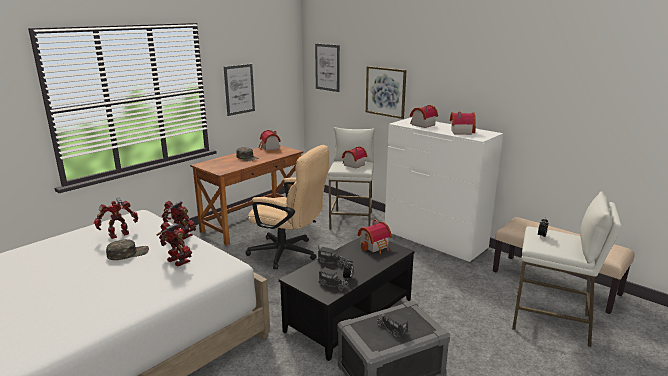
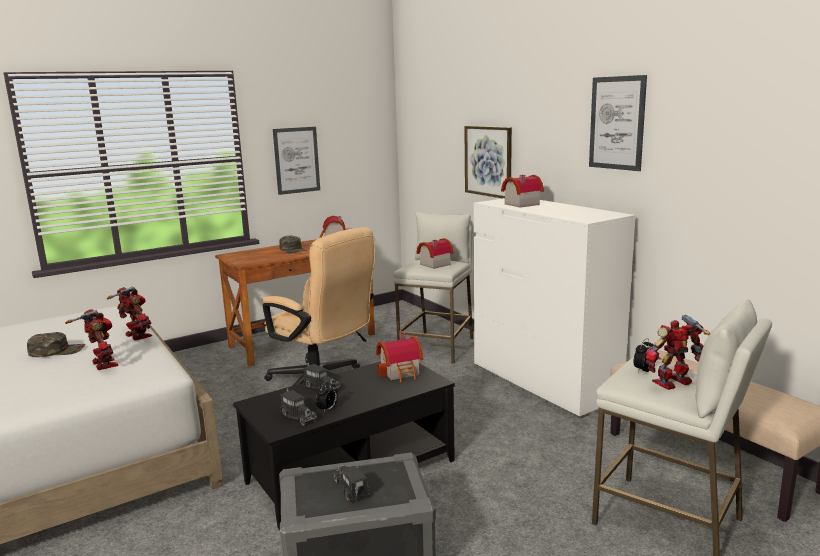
camera: 15 degrees right, 5 degrees down
toy robot [94,198,138,239] -> toy robot moved to [645,315,710,390]
picture [315,44,340,92] -> picture moved to [589,75,647,171]
toy house [450,112,476,135] -> none

